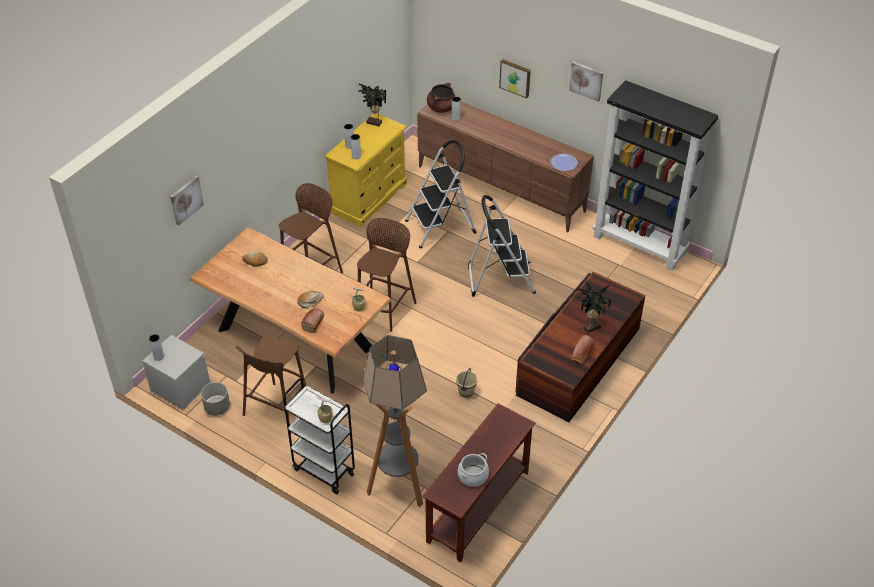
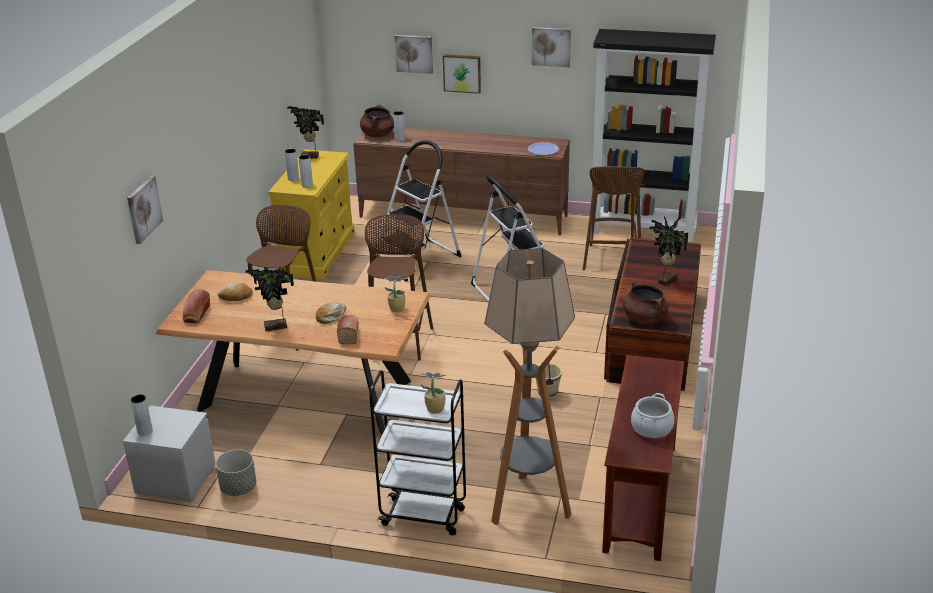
camera: 20 degrees left, 15 degrees down
brown stool [236,334,306,434] -> brown stool moved to [583,166,645,270]
bread [571,335,595,365] -> bread moved to [183,289,210,323]
none -> potted plant [245,268,294,331]
none -> picture [395,35,433,74]
none -> brown cooking pot [623,281,668,325]

